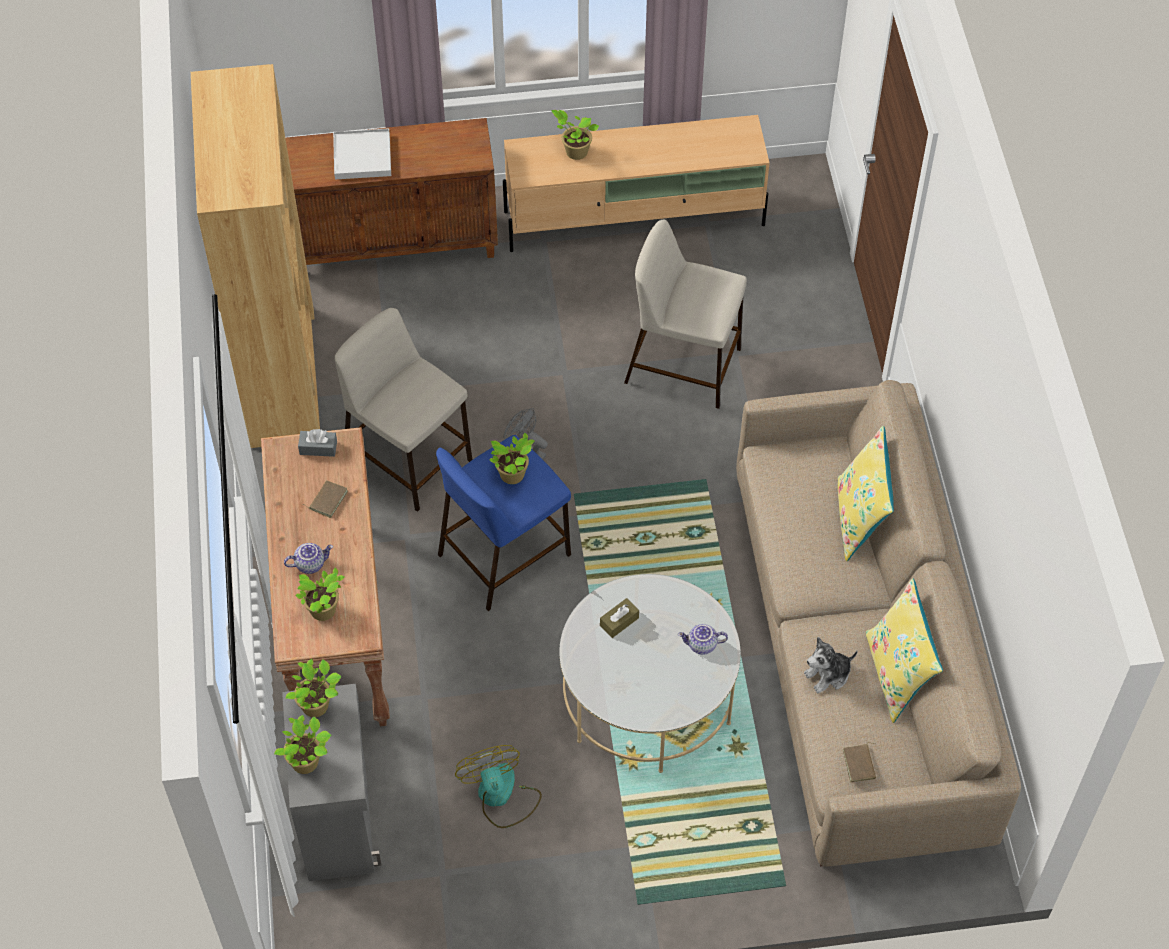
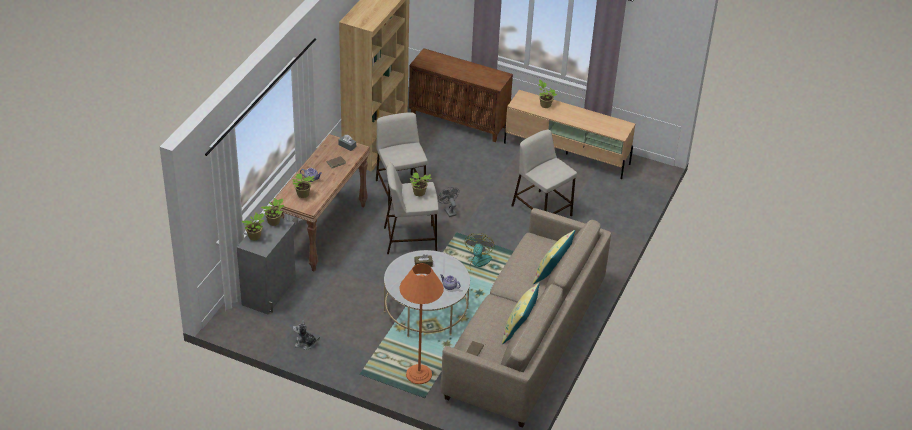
camera: 30 degrees right, 15 degrees down
white tray [333,128,391,179] -> none
blue stool [436,435,571,611] -> beige stool [384,163,439,254]
fan [455,745,542,828] -> fan moved to [465,233,495,272]
plush toy [804,637,858,693] -> plush toy moved to [293,320,320,350]
none -> orange floor lamp [400,263,444,384]

